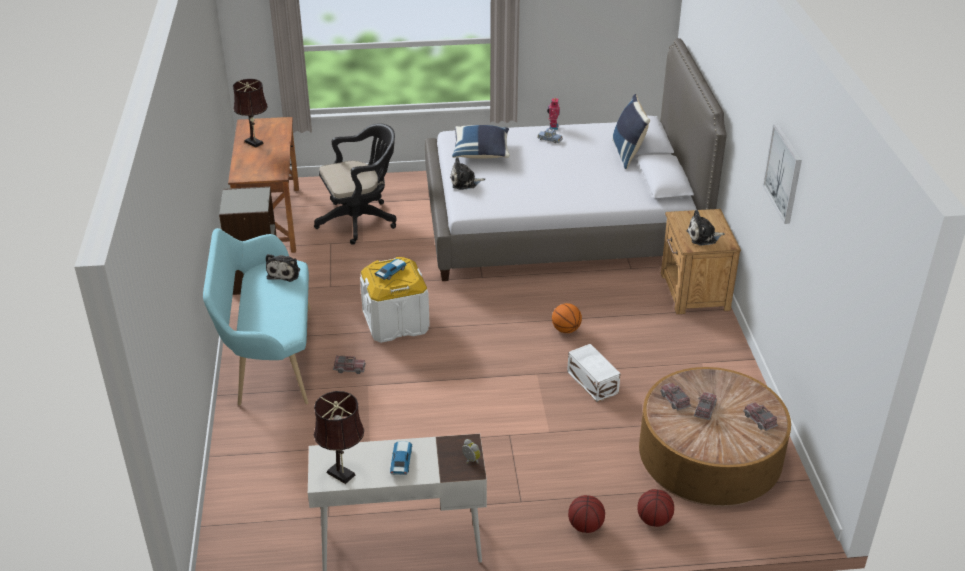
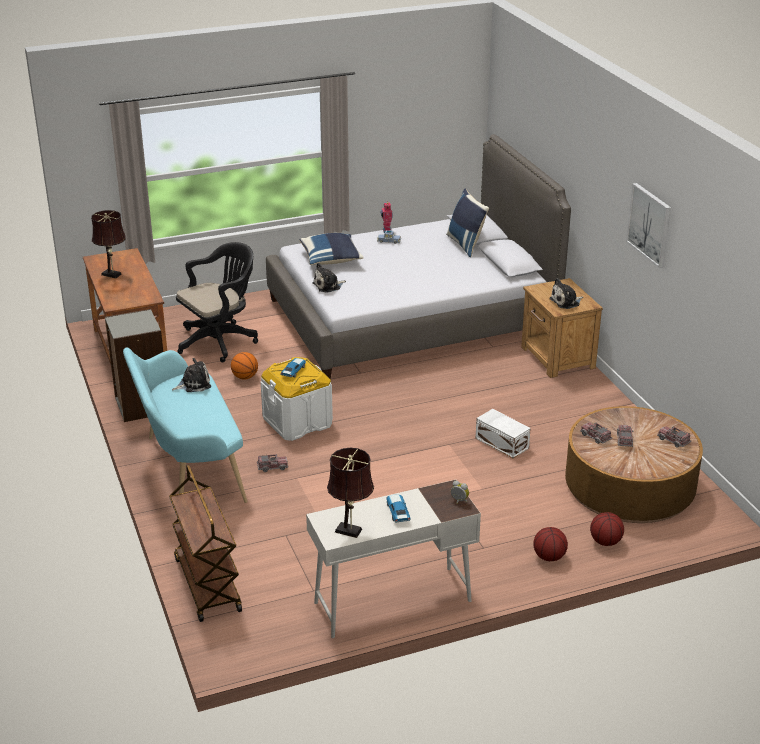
camera: 15 degrees left, 5 degrees down
plush toy [266,254,300,282] -> plush toy turned 105 degrees counterclockwise [172,358,211,392]
basketball [552,303,582,333] -> basketball moved to [231,352,258,379]
none -> brown cart [169,465,242,622]

